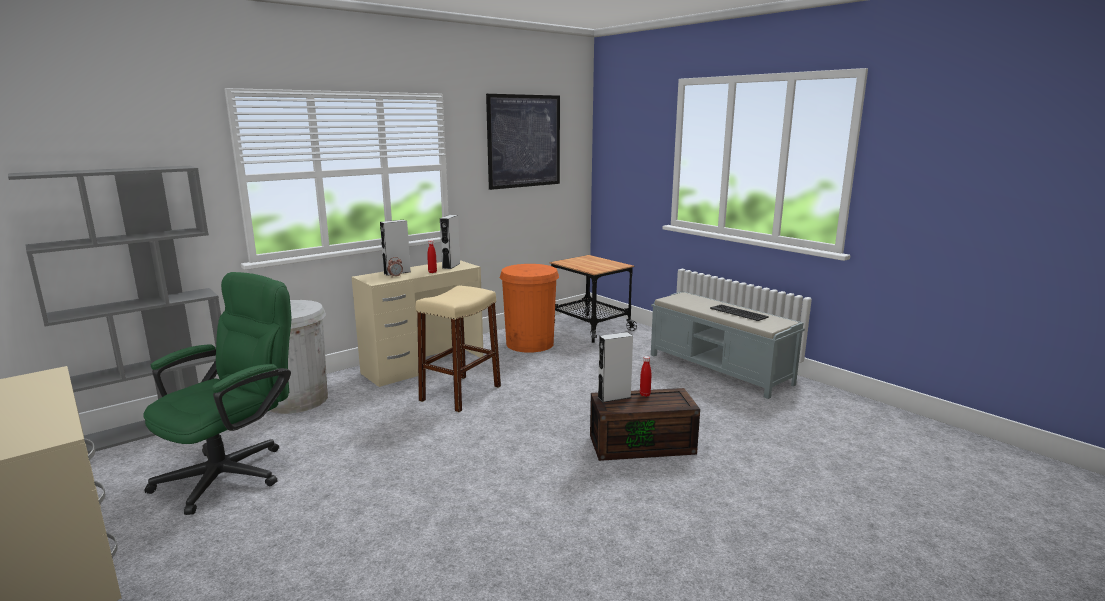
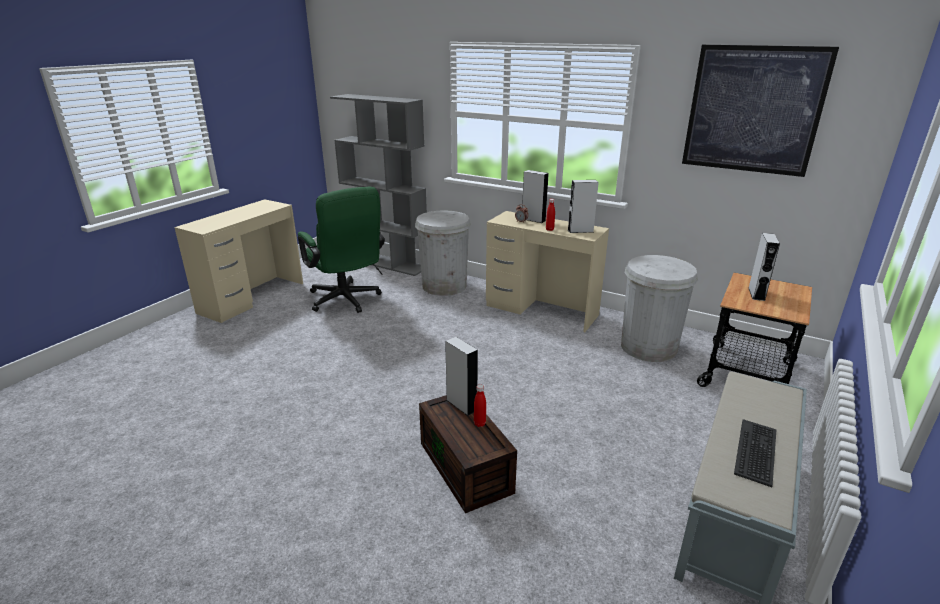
camera: 70 degrees right, 10 degrees up
green office chair [143,272,291,515] -> green office chair turned 45 degrees clockwise [298,187,385,313]
beige stool [415,286,501,412] -> none
orange trash can [500,264,559,353] -> white trash can [621,255,698,362]
none -> grey speaker [749,233,780,301]

